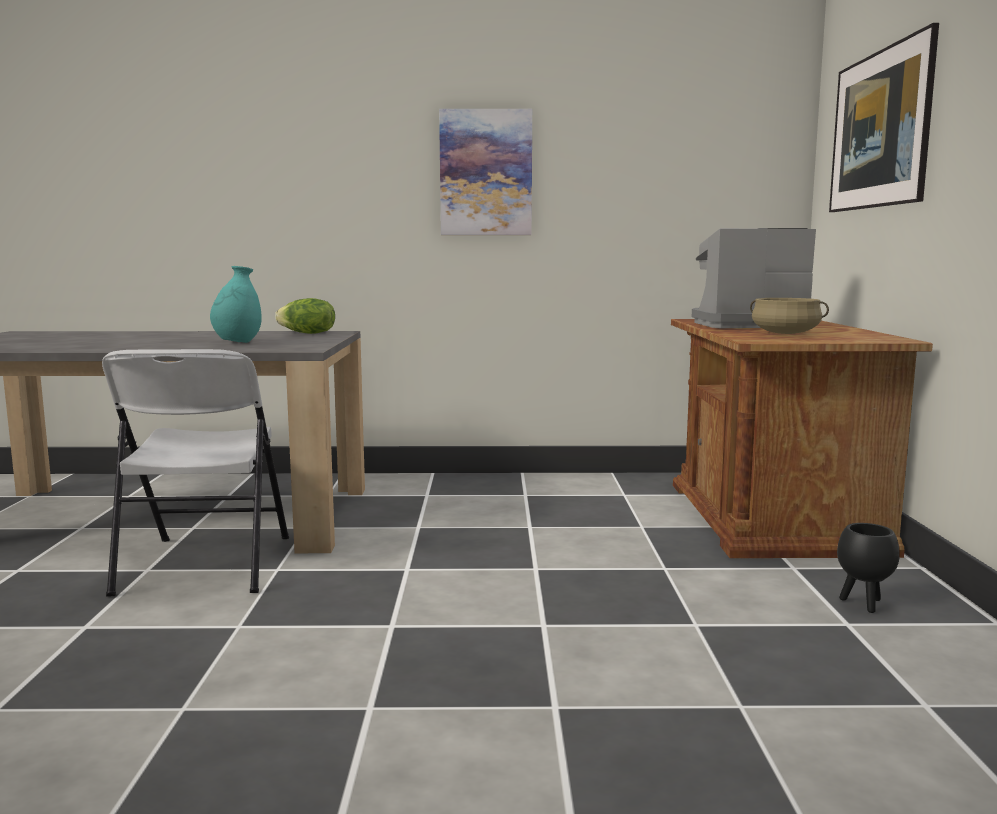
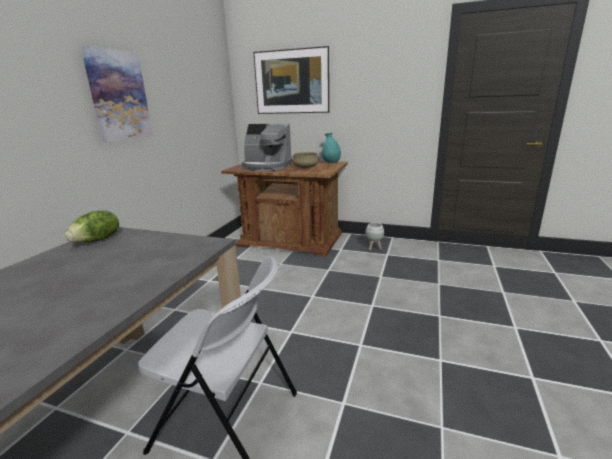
camera: 70 degrees left, 10 degrees up
turquoise vase [210,266,262,343] -> turquoise vase moved to [322,133,341,163]
coffee machine [692,228,816,328] -> coffee machine turned 90 degrees counterclockwise [242,123,293,171]
black planter [837,523,900,613] -> white planter [366,223,384,250]

